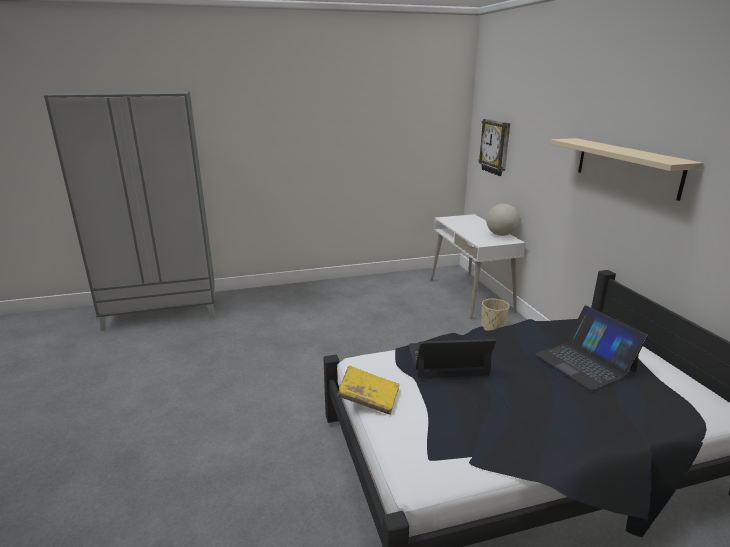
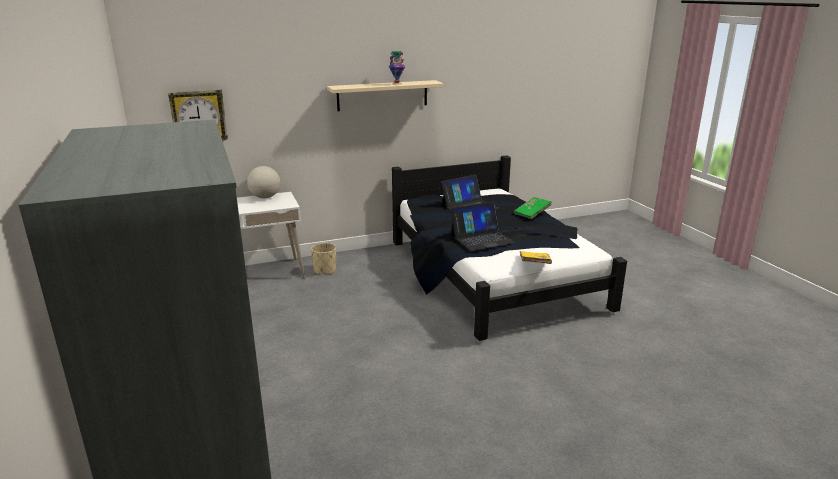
camera: 95 degrees left, 0 degrees up
laptop [409,339,496,378] -> laptop turned 105 degrees counterclockwise [450,202,515,251]
none -> vase [389,51,405,85]
none -> green book [514,197,552,219]

